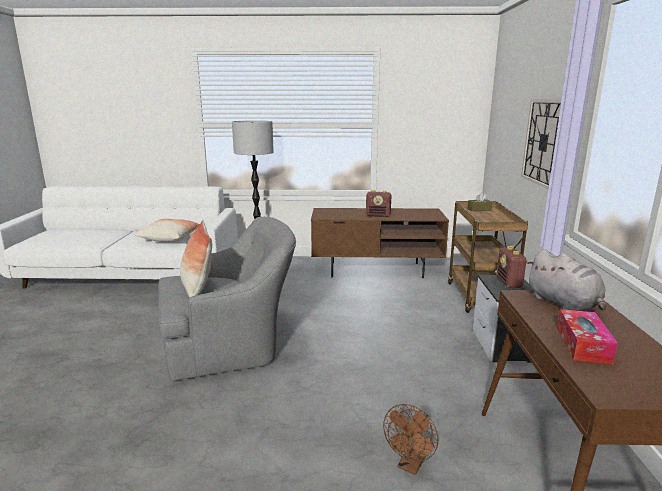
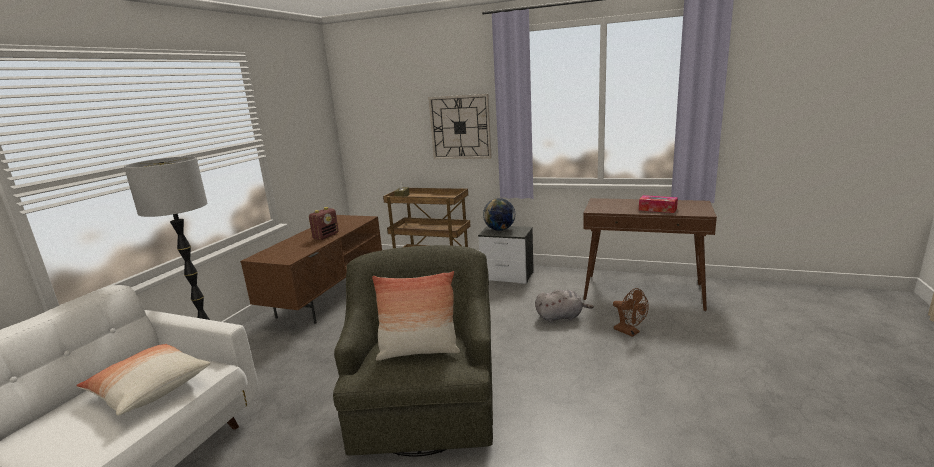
camera: 70 degrees left, 0 degrees up
grey armchair [158,217,296,381] -> green armchair [333,245,493,457]
radio [497,246,528,288] -> globe [483,198,515,231]
grey plush toy [526,249,606,311] -> grey plush toy moved to [535,289,594,323]

